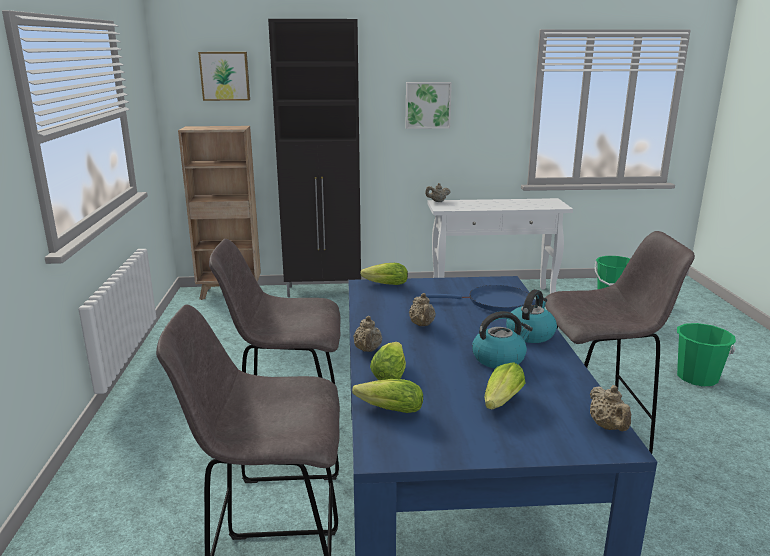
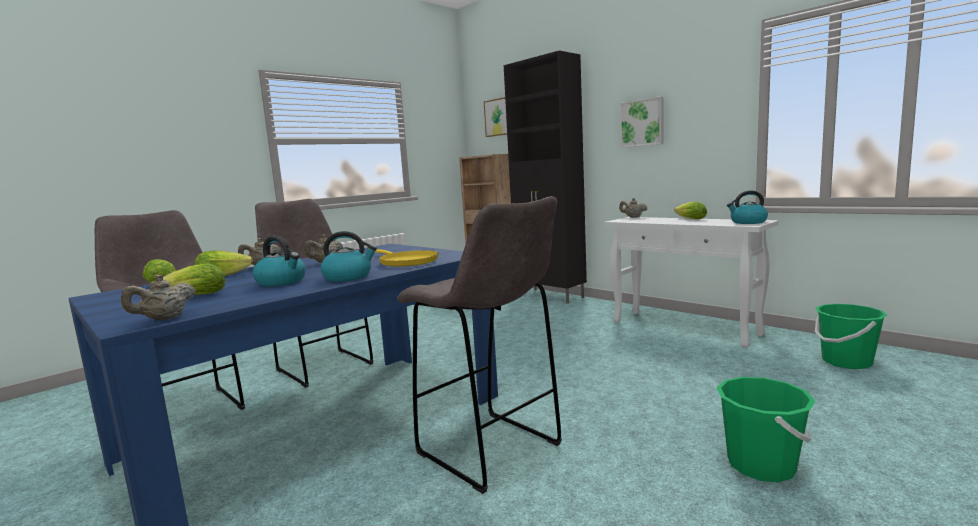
camera: 50 degrees right, 10 degrees down
lettuce [360,263,408,285] -> lettuce moved to [674,201,707,219]
blue frying pan [426,285,528,312] -> yellow frying pan [375,249,439,267]
none -> kettle [727,190,768,224]

